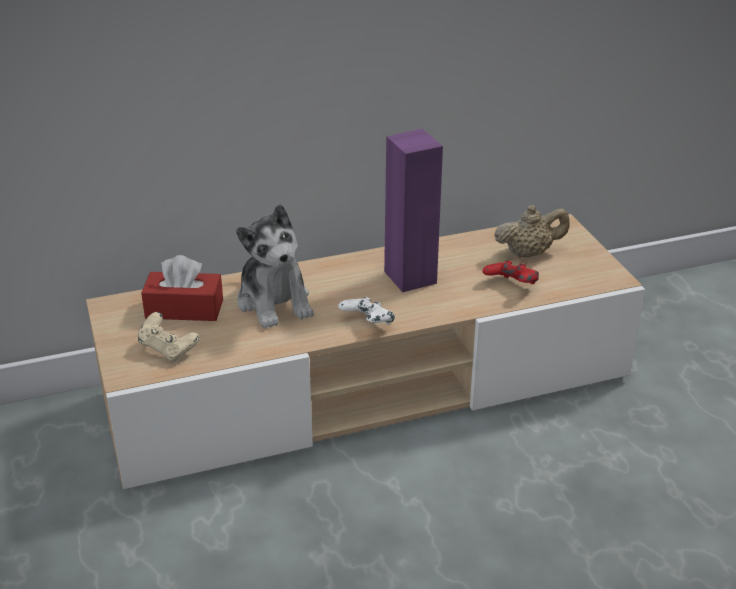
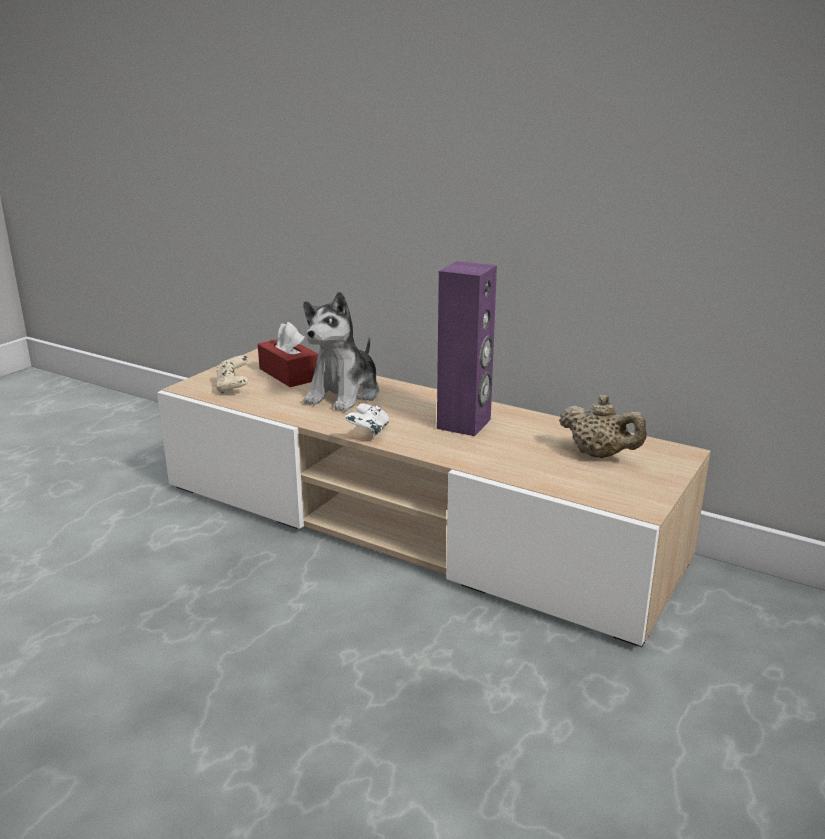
camera: 50 degrees right, 10 degrees down
red game controller [482,260,539,284] -> none

